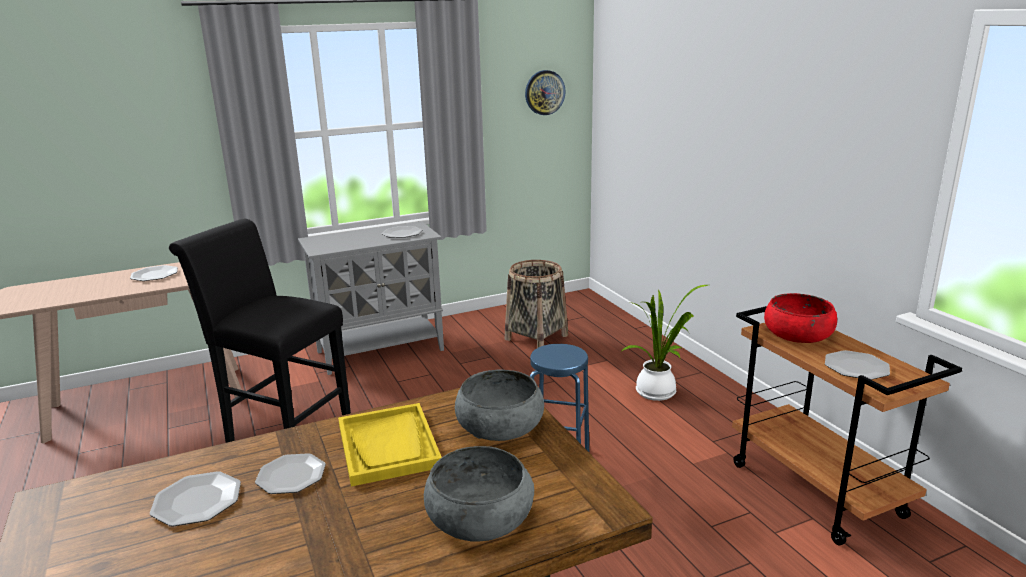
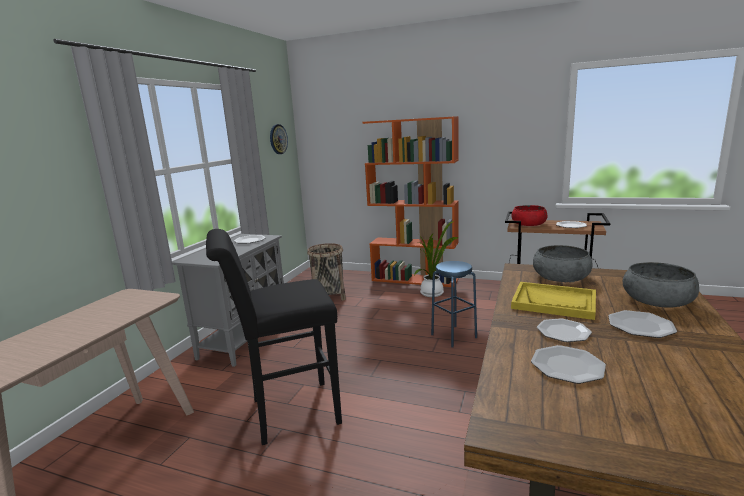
camera: 45 degrees left, 5 degrees down
plate [130,265,178,281] -> plate moved to [608,310,677,338]
none -> orange bookcase [362,116,459,287]

